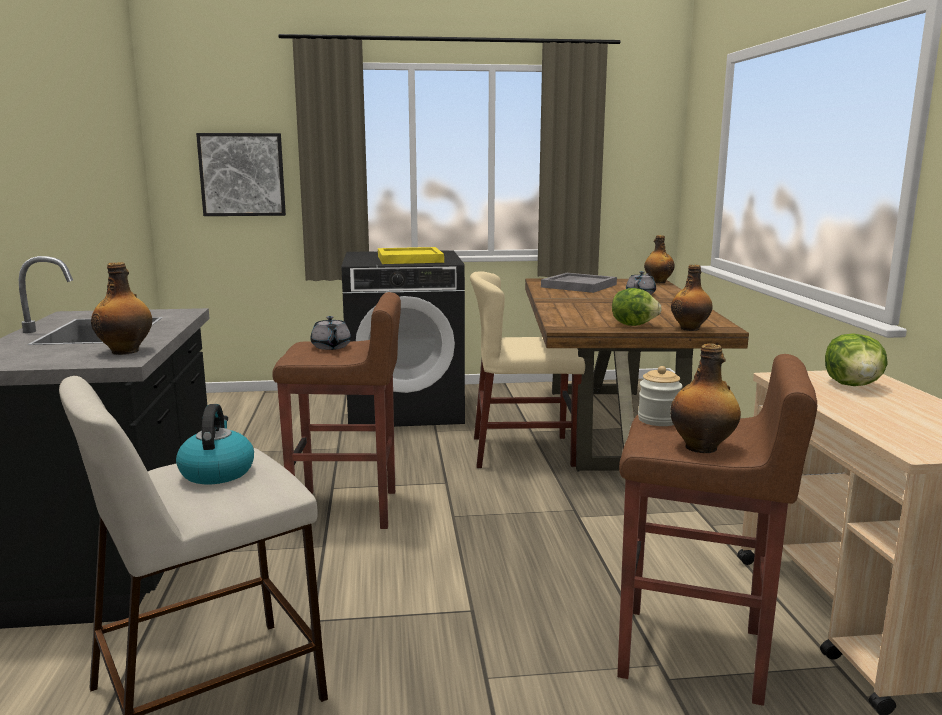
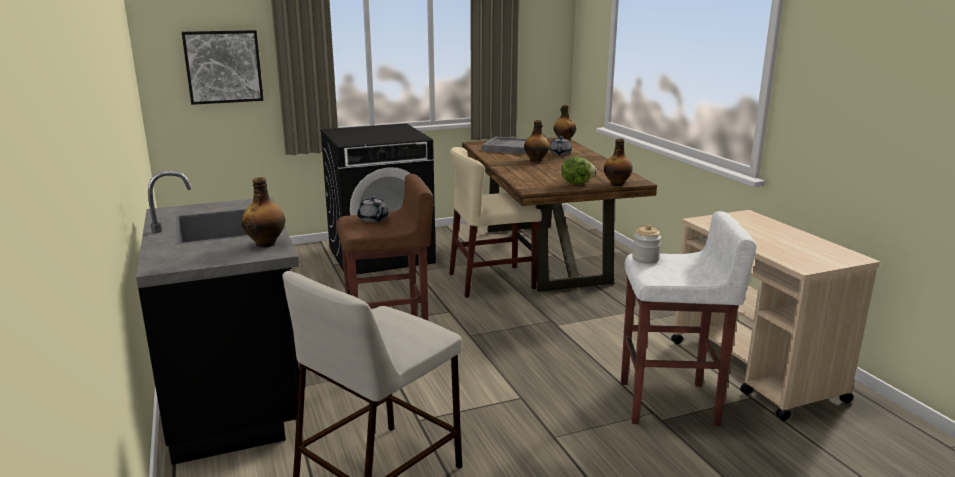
camera: 15 degrees left, 5 degrees up
kettle [176,404,254,484] -> none
yellow tray [378,247,444,264] -> none
brown stool [617,354,817,706] -> white stool [621,211,756,426]
bottle [670,344,741,453] -> bottle moved to [524,120,549,162]
lettuce [825,333,888,386] -> none

